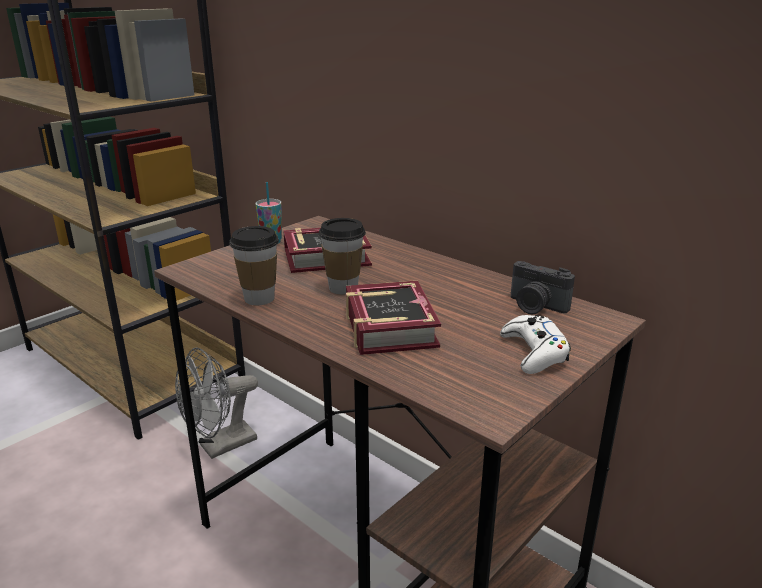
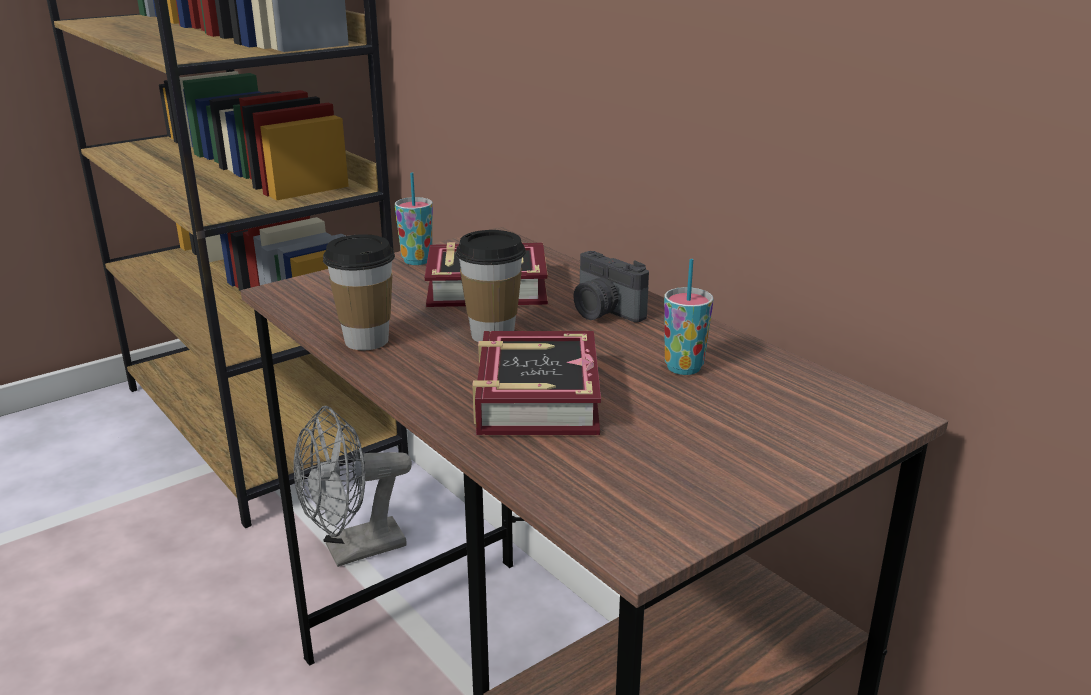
camera: 10 degrees right, 0 degrees up
white game controller [500,315,571,374] -> none
camera [511,261,575,314] -> camera moved to [573,251,649,322]
none -> cup [664,259,713,375]

